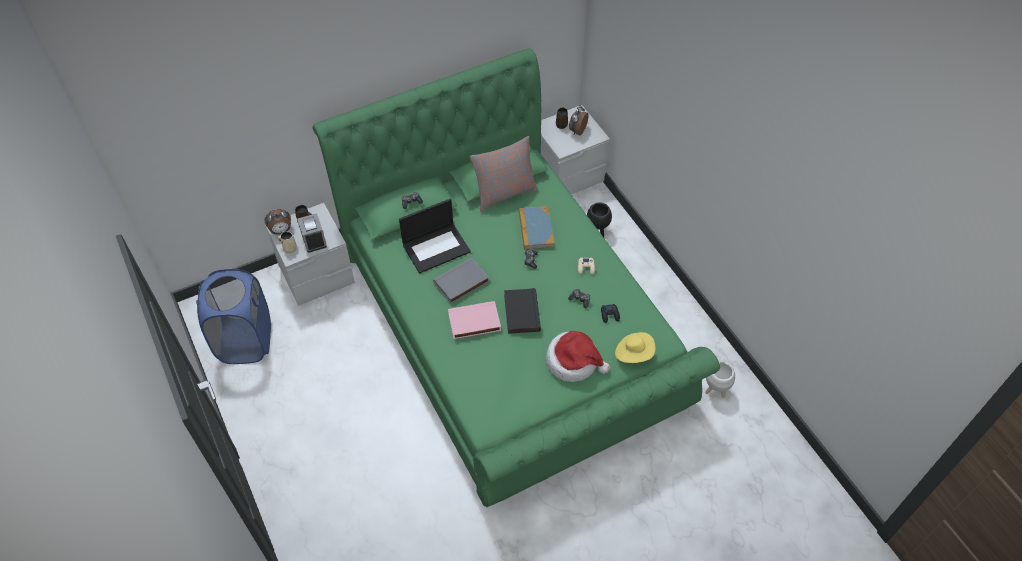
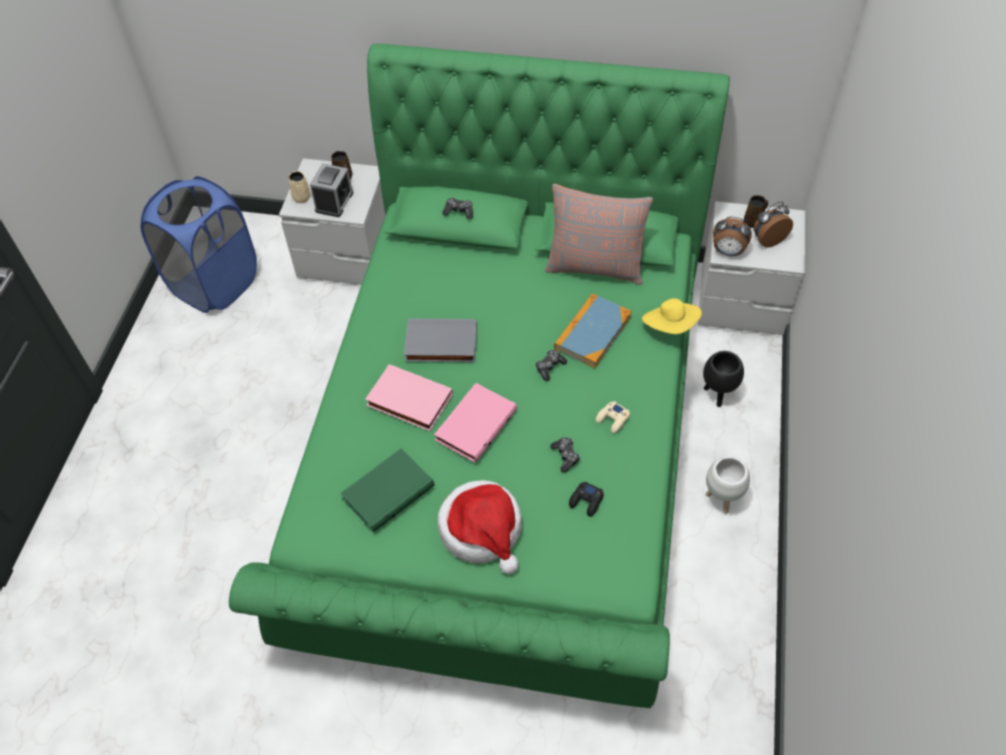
camera: 40 degrees right, 0 degrees up
alarm clock [264,209,291,235] -> alarm clock moved to [713,217,752,256]
laptop [399,199,471,274] -> none
black book [504,288,541,334] -> pink book [434,383,517,463]
yellow hat [615,332,655,363] -> yellow hat moved to [642,298,702,334]
white planter [705,362,735,398] -> white planter moved to [706,456,750,514]
none -> green book [341,448,435,532]

